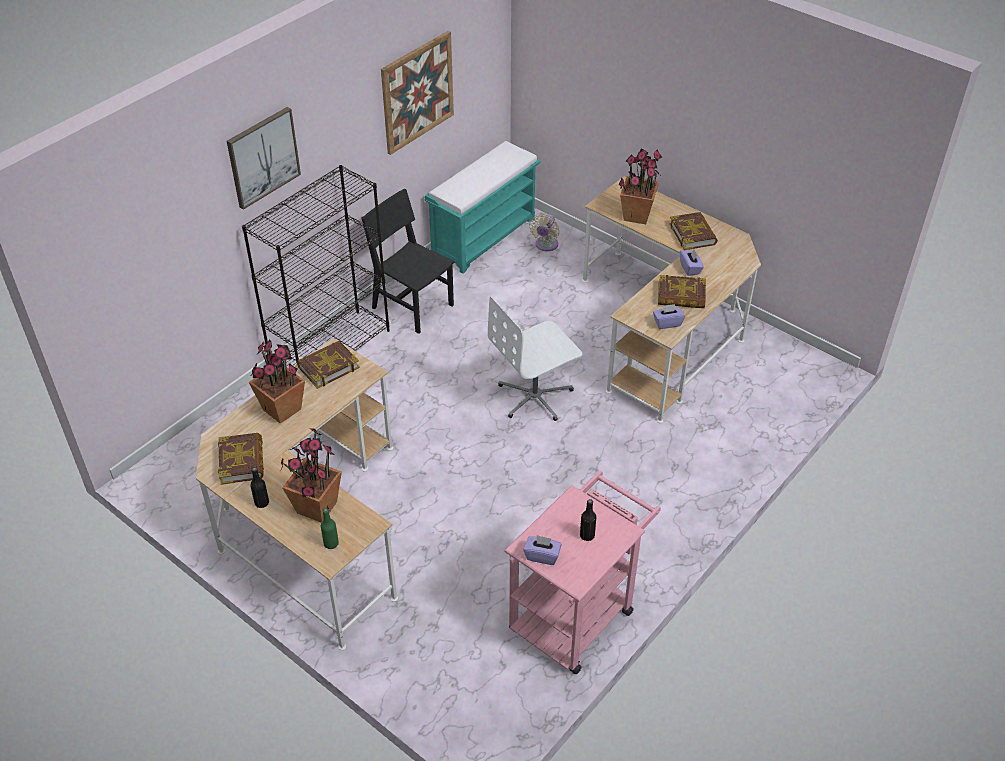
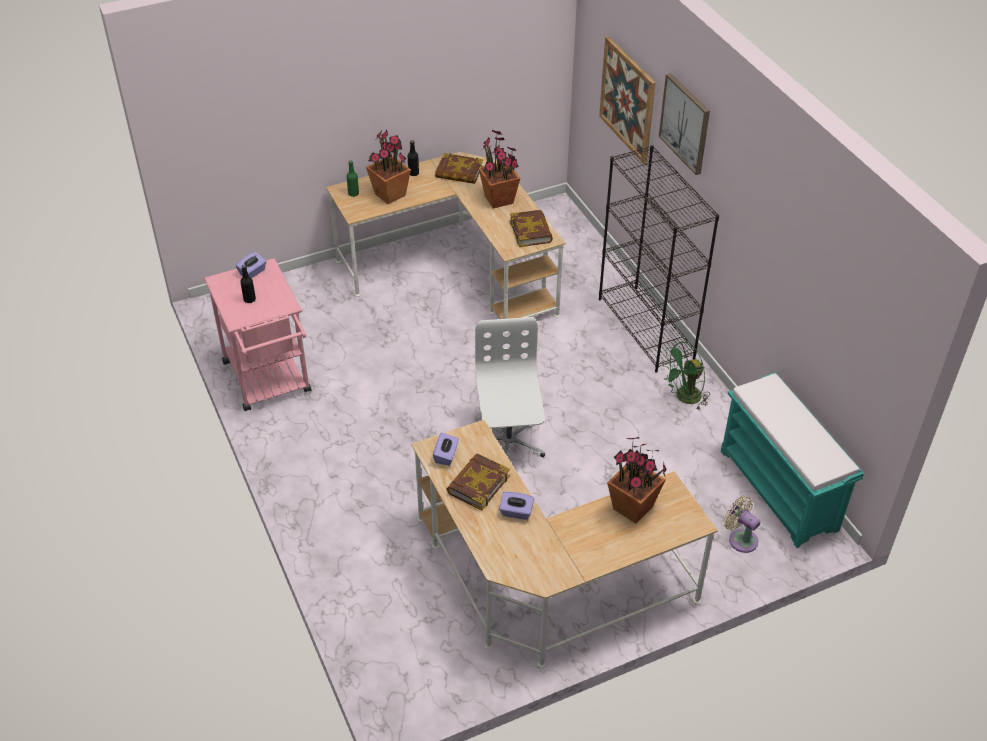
camera: 115 degrees right, 0 degrees up
black chair [362,189,455,334] -> green fan [662,342,710,409]
picture [381,31,454,155] -> picture moved to [599,36,656,164]
book [669,212,718,250] -> none

